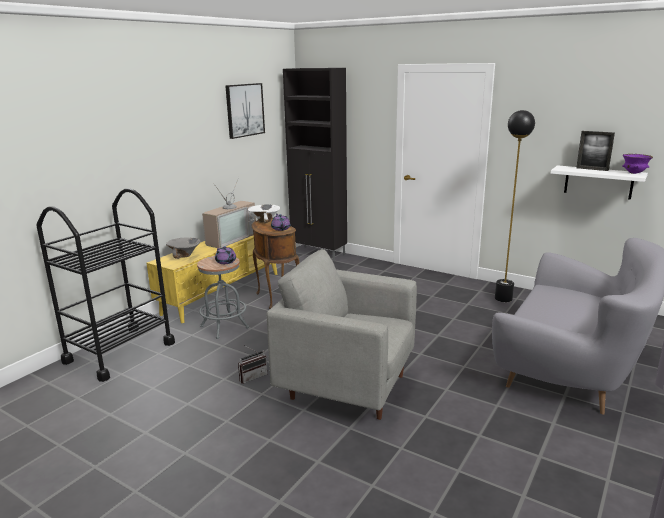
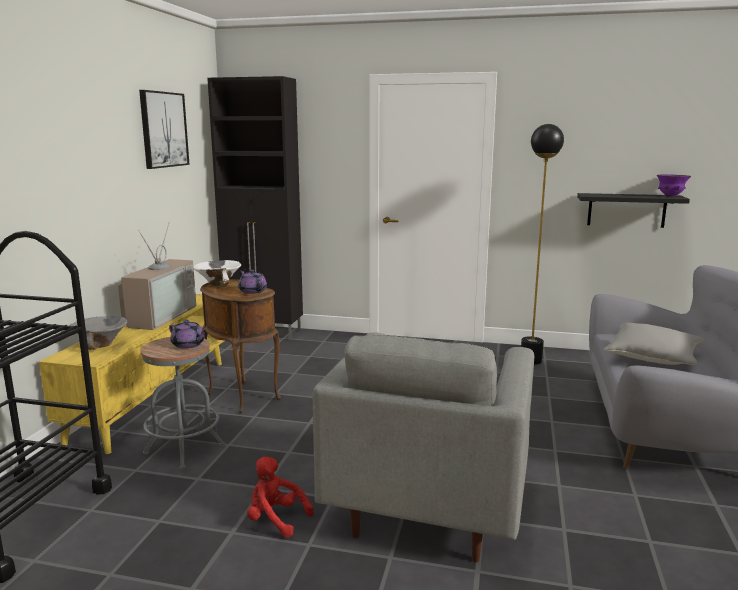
camera: 20 degrees left, 5 degrees down
radio [238,345,267,384] -> red plush toy [247,457,314,537]
grey armchair [266,249,417,420] -> grey armchair turned 75 degrees counterclockwise [313,332,534,562]
white shelf [551,165,648,200] -> black shelf [577,193,690,228]
picture frame [576,131,615,171] -> none
none -> grey pillow [604,323,704,365]

